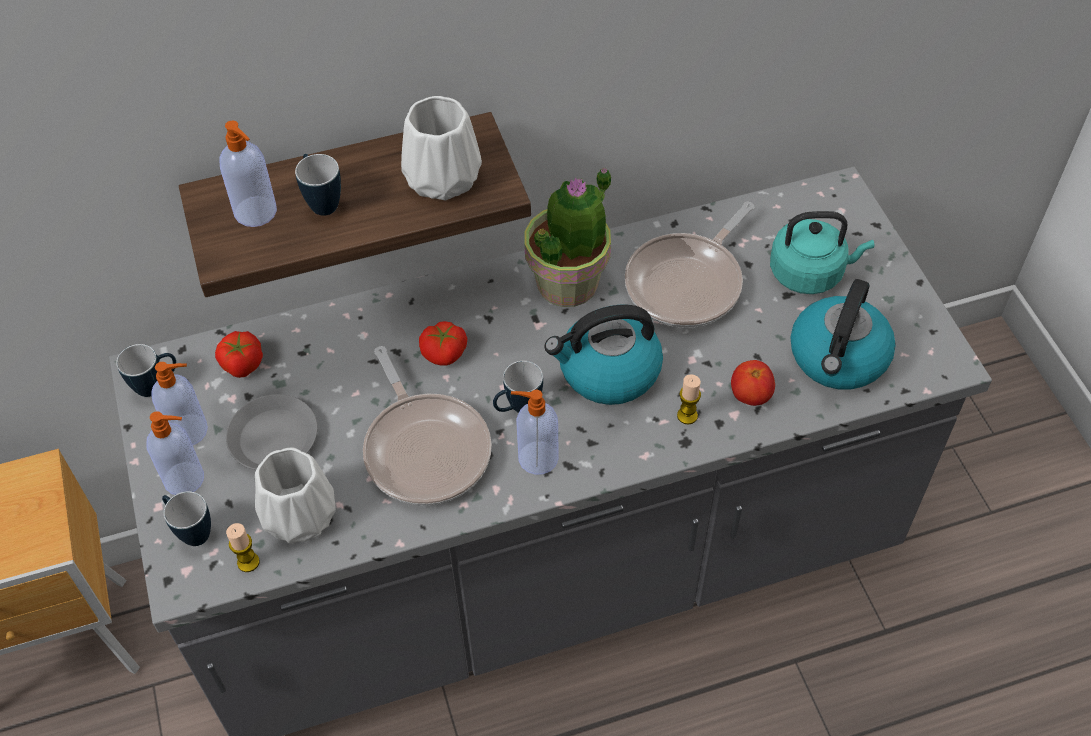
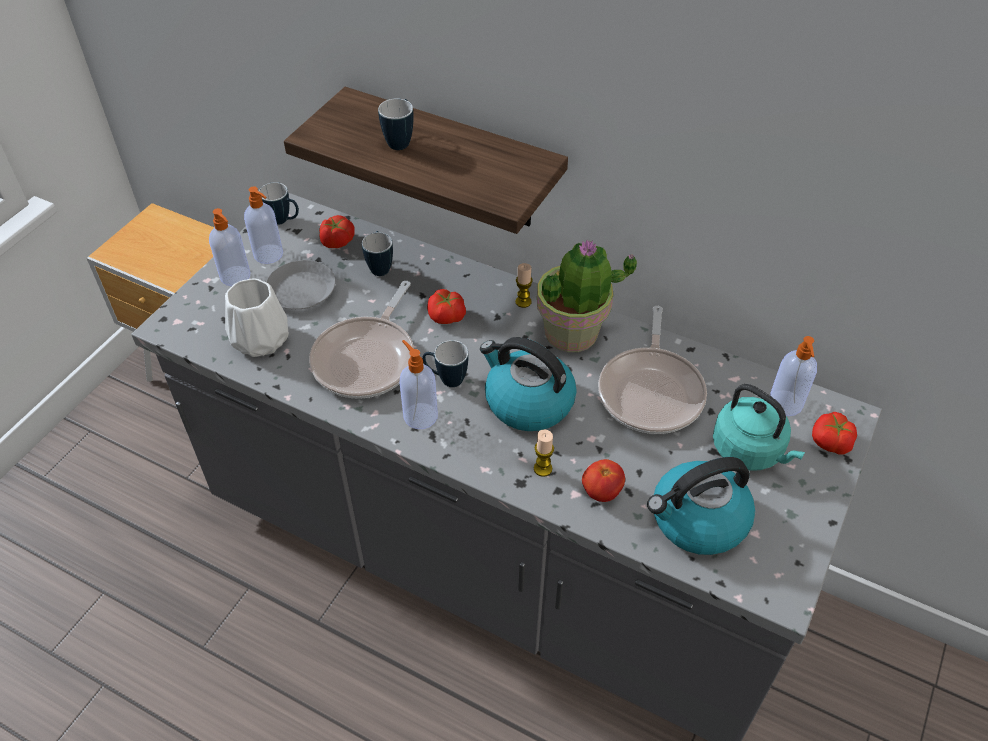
camera: 45 degrees right, 5 degrees down
mug [162,491,211,546] -> mug moved to [362,231,393,276]
soap dispenser [220,120,277,227] -> soap dispenser moved to [770,336,817,416]
candle [226,523,260,572] -> candle moved to [515,263,533,308]
white vase [401,96,482,200] -> none
frying pan [625,202,755,328] -> frying pan turned 75 degrees counterclockwise [598,306,707,434]
none -> tomato [812,412,857,454]

